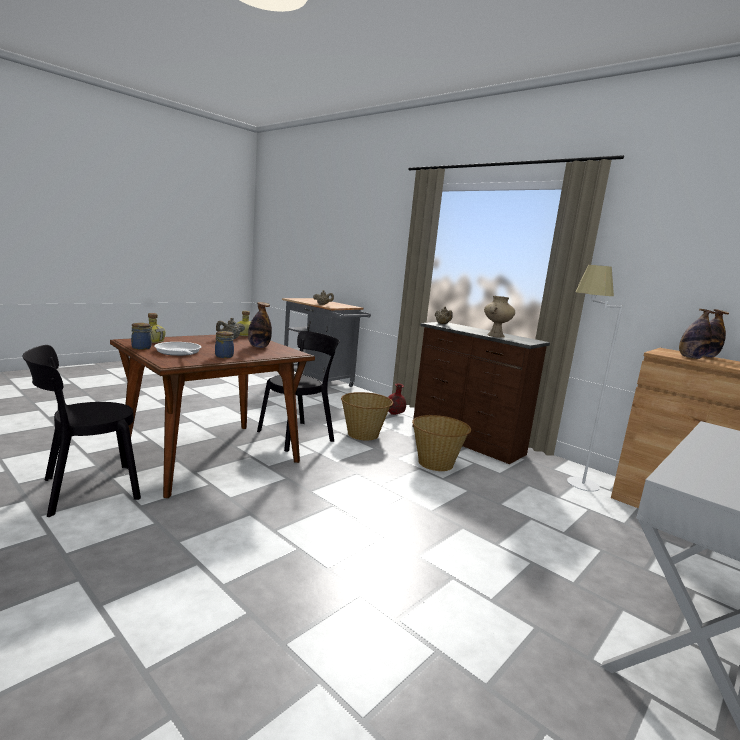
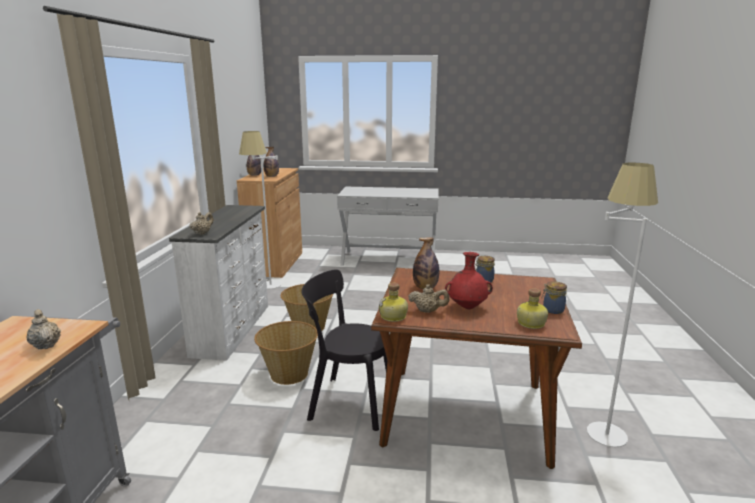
camera: 125 degrees left, 5 degrees up
black chair [22,345,141,517] -> white floor lamp [587,163,658,448]
frying pan [154,342,202,356] -> none
red vase [388,384,406,415] -> red vase moved to [445,252,493,309]
brown dresser [412,322,550,464] -> white dresser [169,205,268,361]
beige vase [484,296,515,338] -> none

